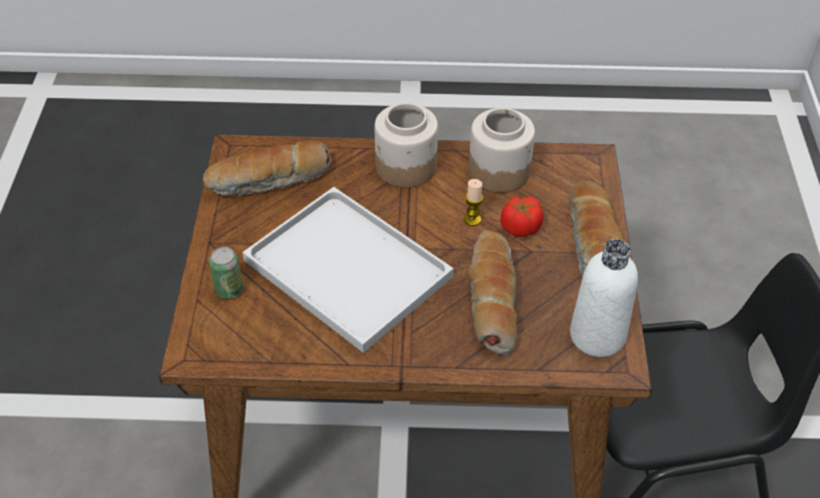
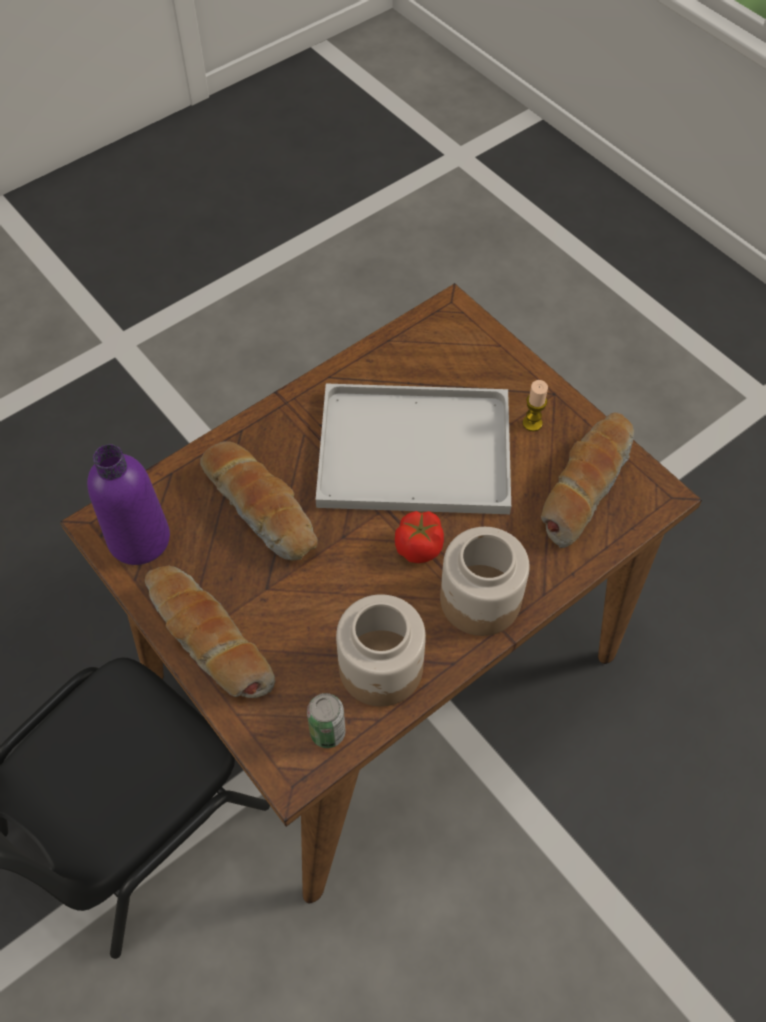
camera: 140 degrees right, 10 degrees up
can [209,247,243,299] -> can moved to [307,693,346,748]
candle [464,179,483,226] -> candle moved to [523,380,548,432]
tomato [501,196,544,237] -> tomato moved to [395,511,444,563]
white bottle [570,239,638,357] -> purple bottle [87,444,170,565]

